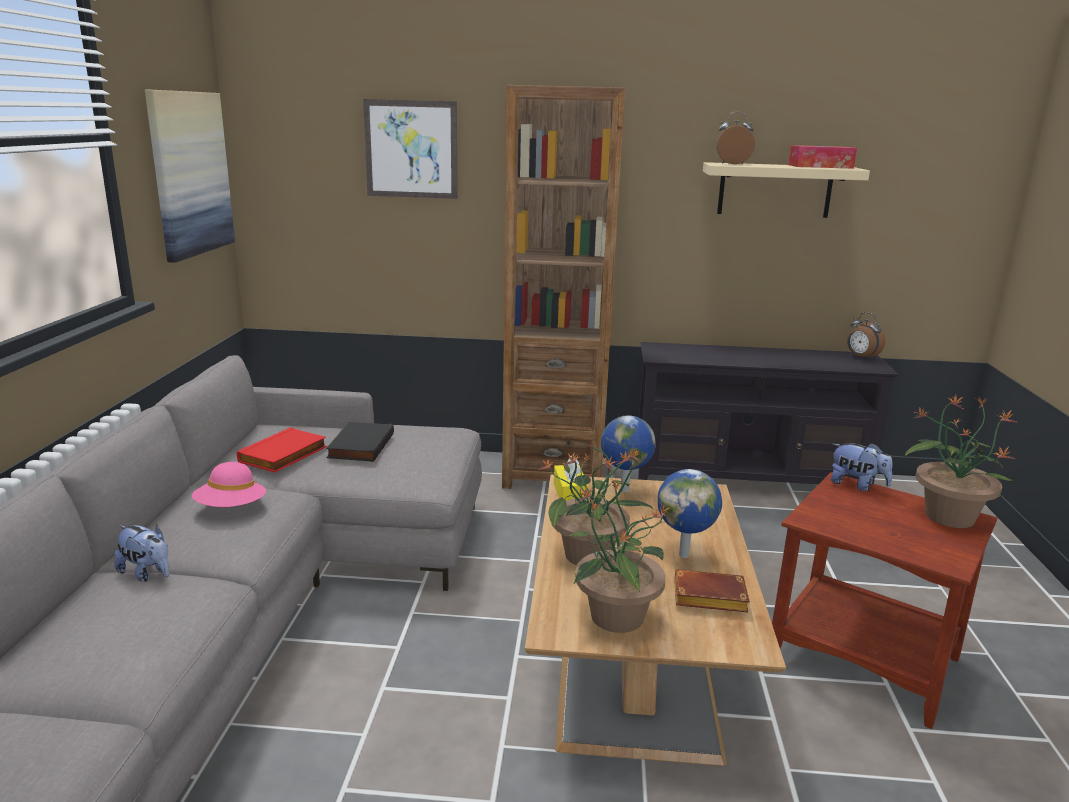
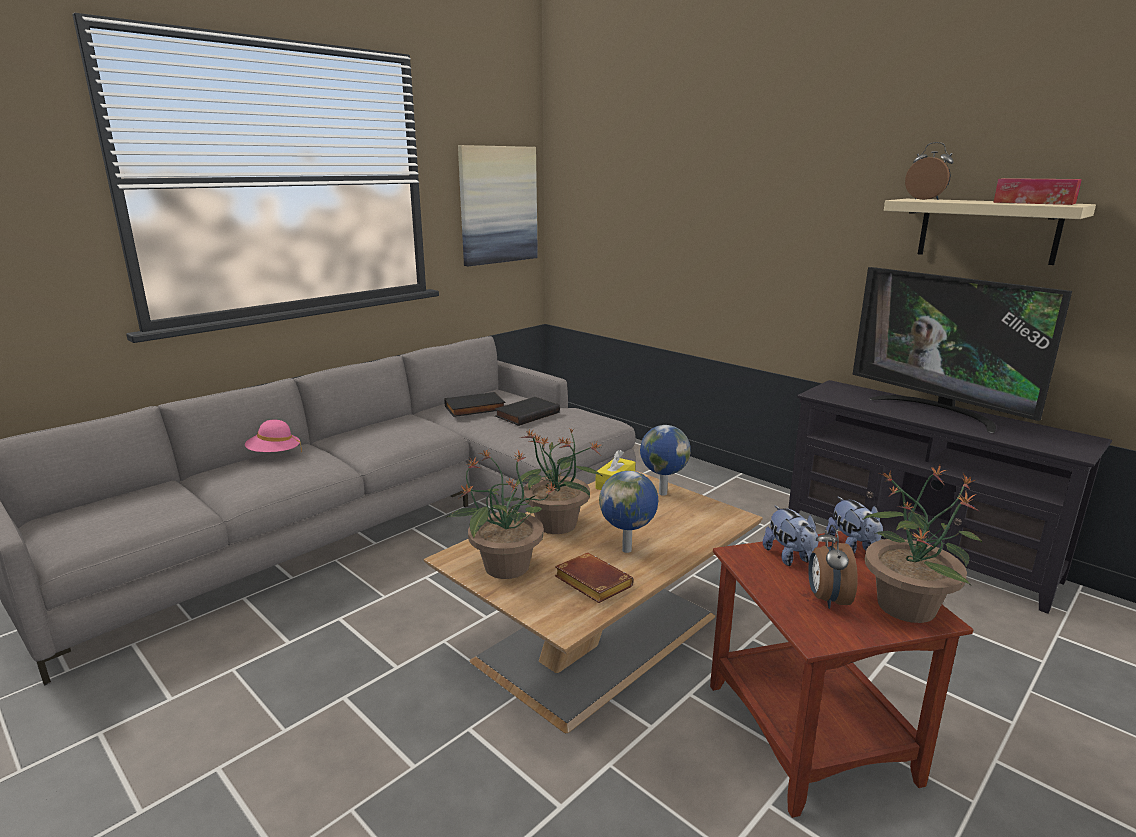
camera: 40 degrees right, 0 degrees up
plush toy [115,525,170,582] -> plush toy moved to [763,505,819,566]
pink hat [192,462,266,507] -> pink hat moved to [245,420,302,452]
red book [237,427,327,473] -> black book [444,392,506,417]
picture [363,99,458,199] -> none
brown bookcase [502,85,625,489] -> none
alarm clock [847,312,885,360] -> alarm clock moved to [808,525,858,609]
none -> television [852,267,1072,433]

